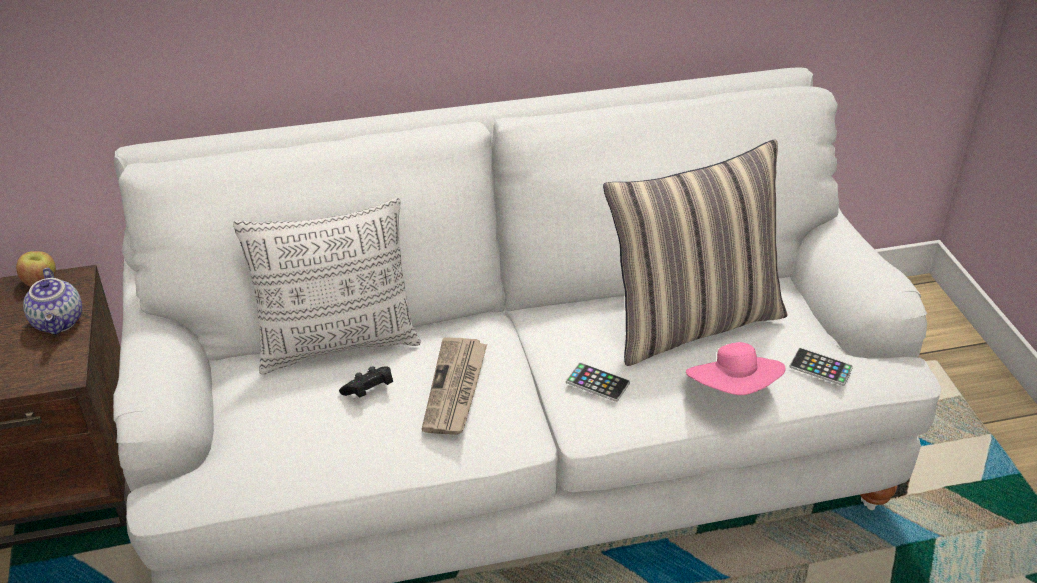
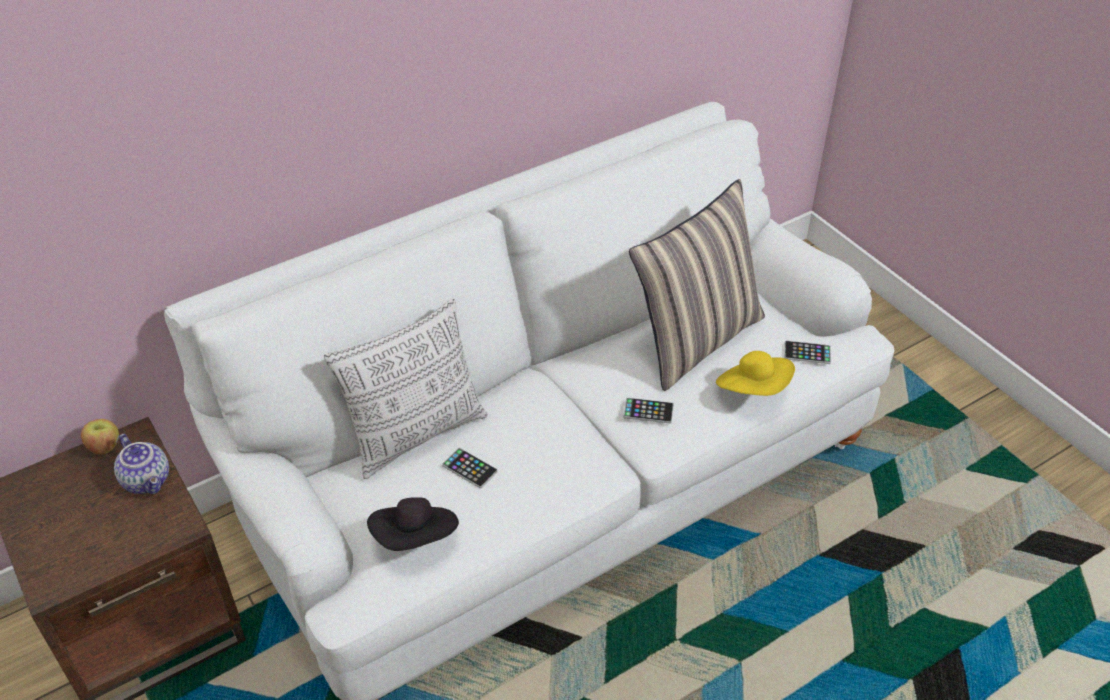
camera: 20 degrees left, 5 degrees up
black game controller [339,366,393,398] -> phone [442,448,498,488]
newspaper [422,337,487,435] -> none
pink hat [686,342,785,395] -> yellow hat [716,351,795,396]
none -> black hat [367,497,459,551]

